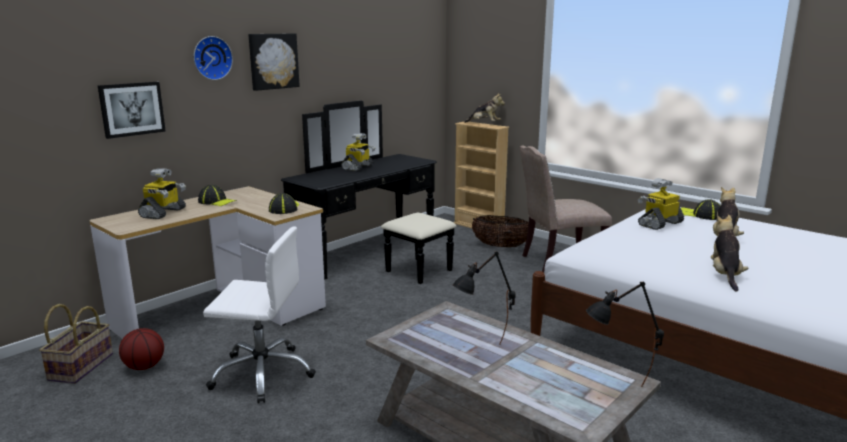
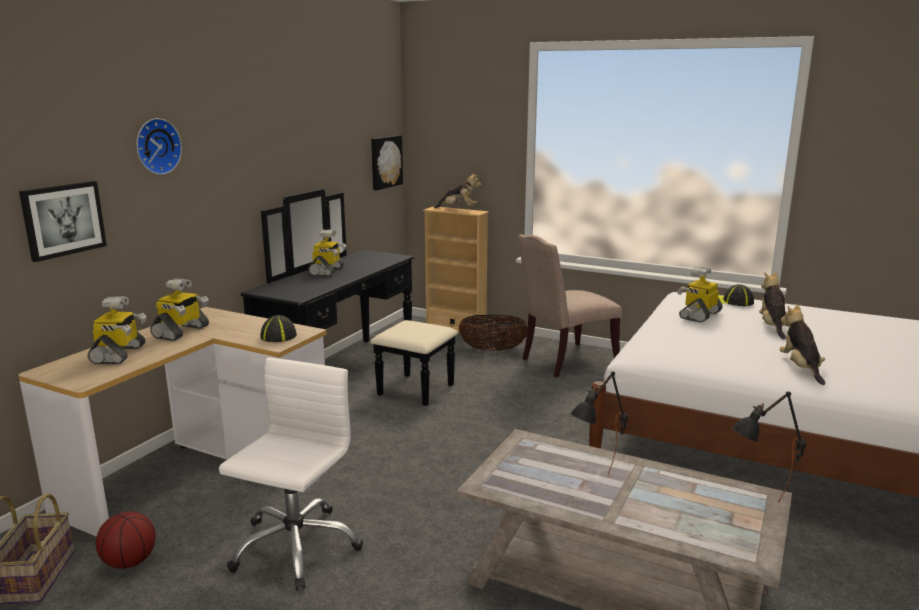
camera: 15 degrees left, 0 degrees up
cap [198,185,237,206] -> toy robot [150,278,209,341]
white office chair [203,226,316,403] -> white office chair turned 60 degrees counterclockwise [219,357,363,590]
picture [248,33,300,91] -> picture moved to [371,135,403,190]

